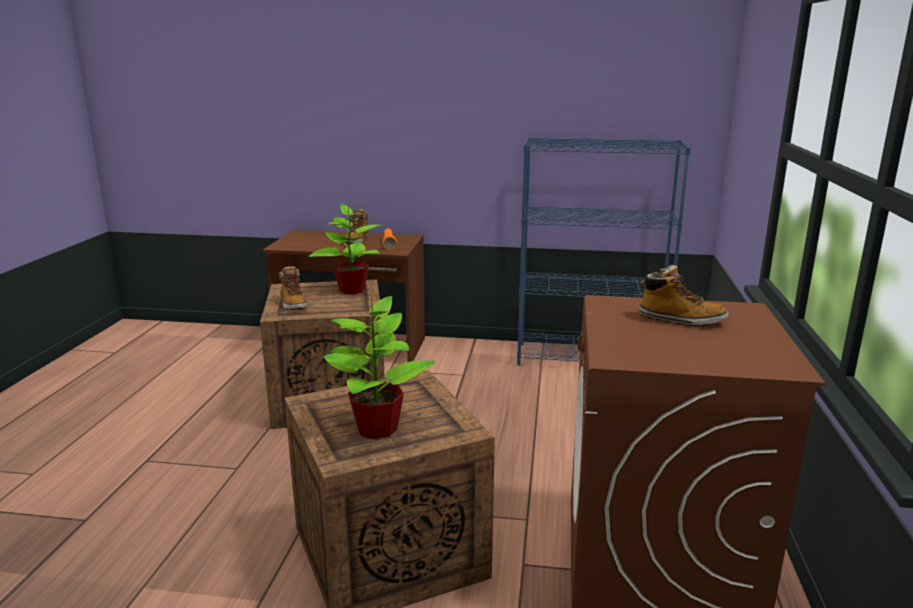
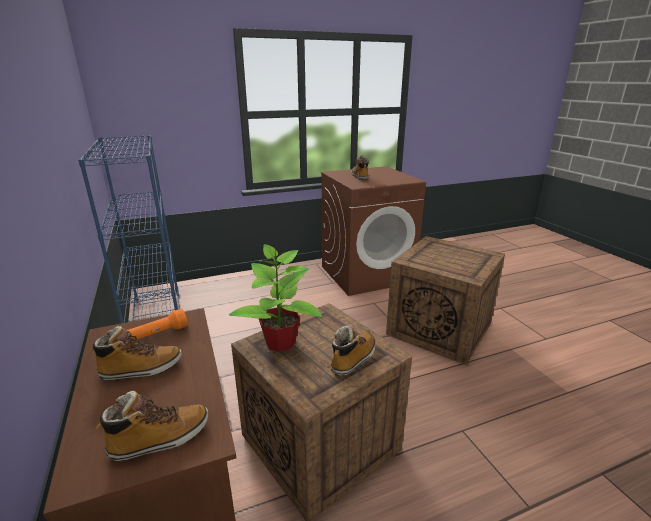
camera: 120 degrees left, 5 degrees up
potted plant [324,296,436,439] -> none
none -> boot [96,391,209,461]

